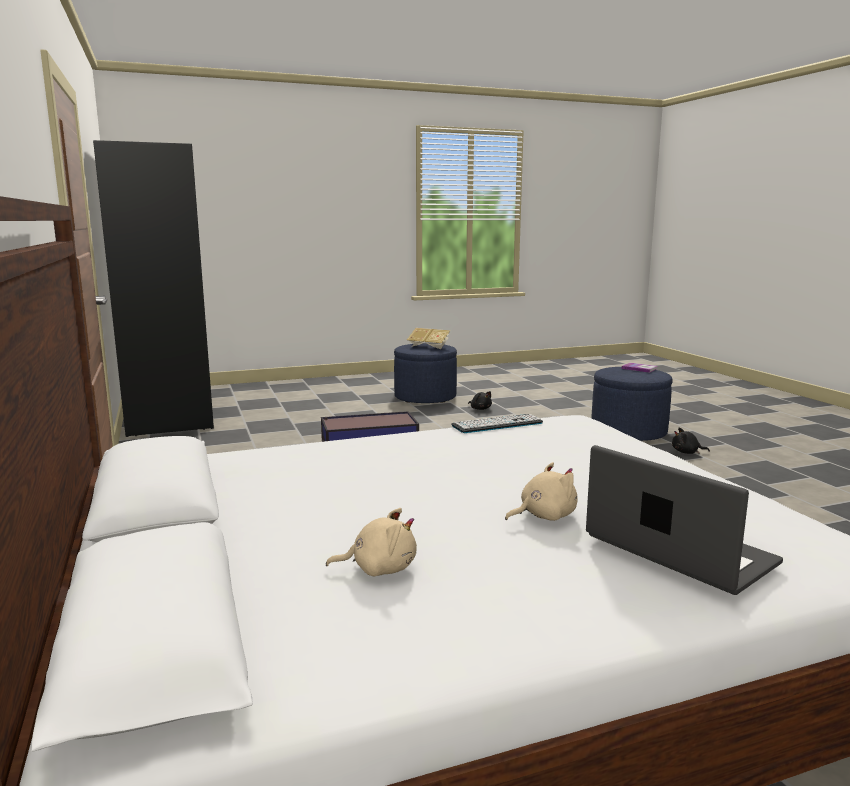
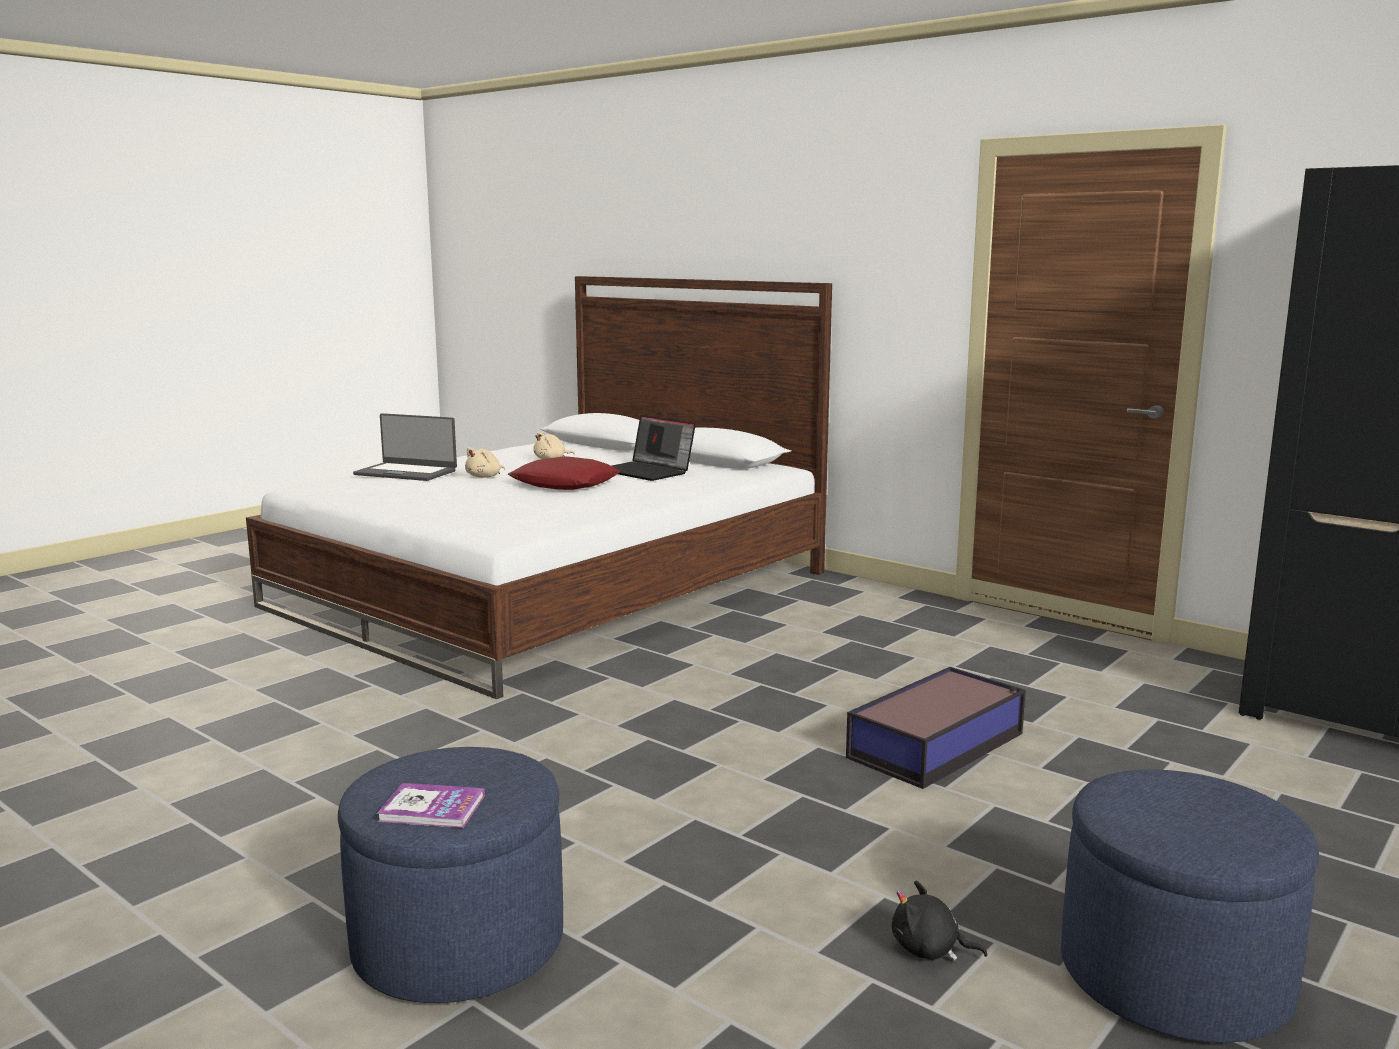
camera: 150 degrees right, 0 degrees up
book [407,328,450,349] -> none
keyboard [451,414,543,433] -> none
black plush toy [672,428,710,454] -> none
none -> red pillow [508,456,621,490]
none -> laptop [611,415,696,481]

